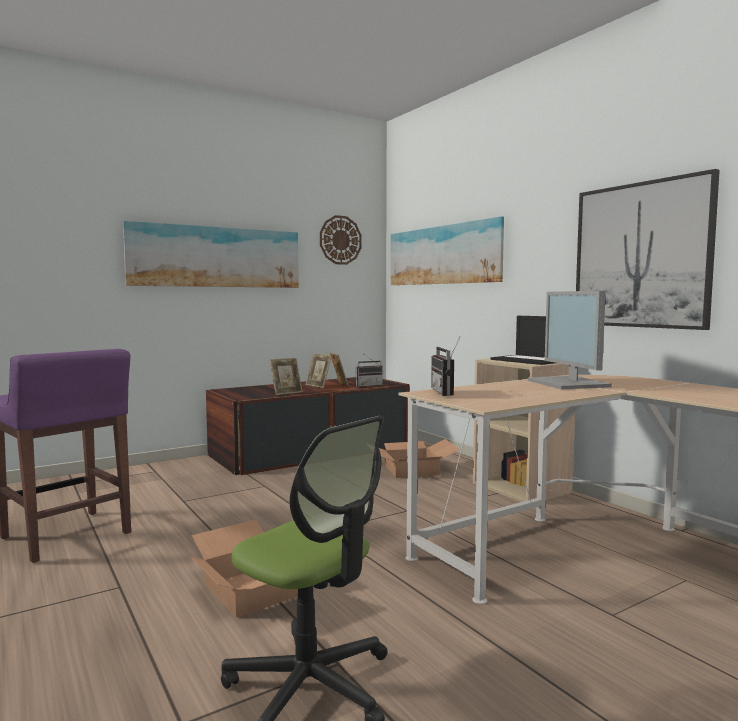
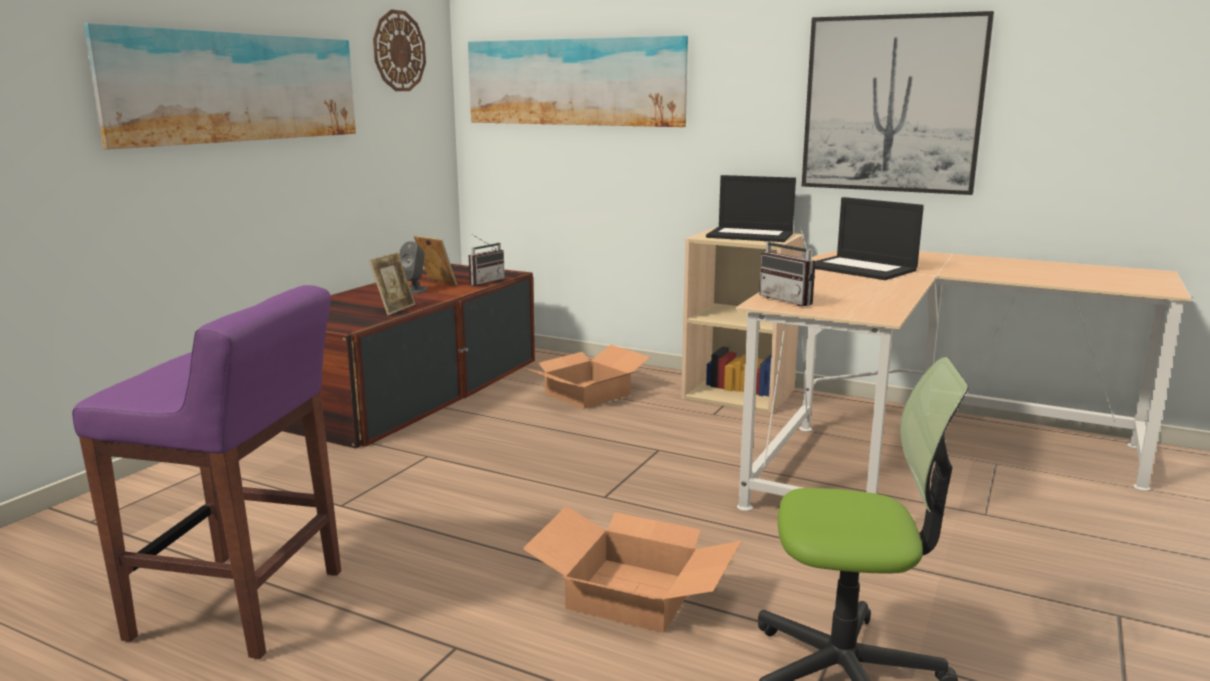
camera: 30 degrees left, 10 degrees up
picture frame [305,353,332,388] -> grey speaker [399,241,428,294]
monitor [528,291,612,390] -> laptop [815,197,924,280]

